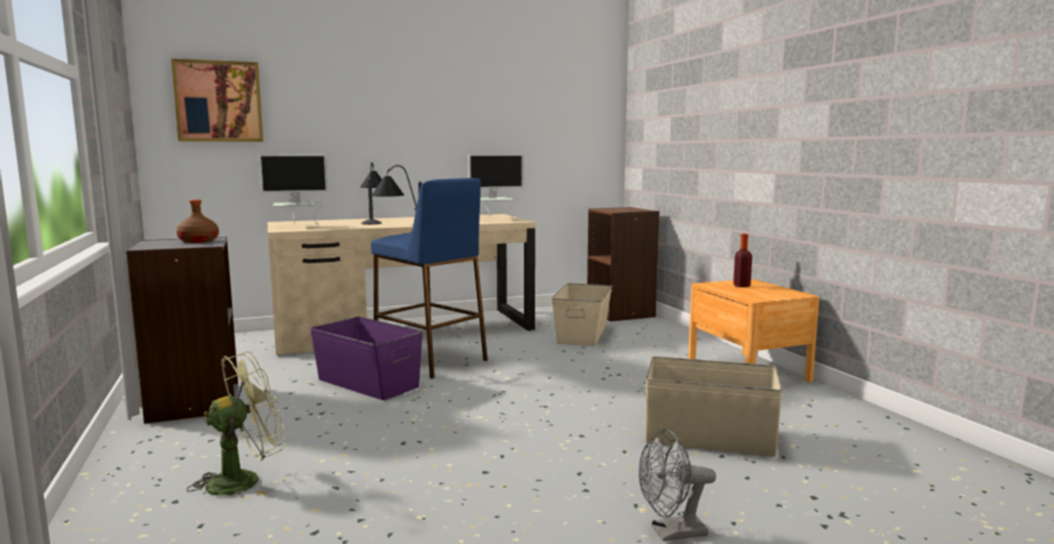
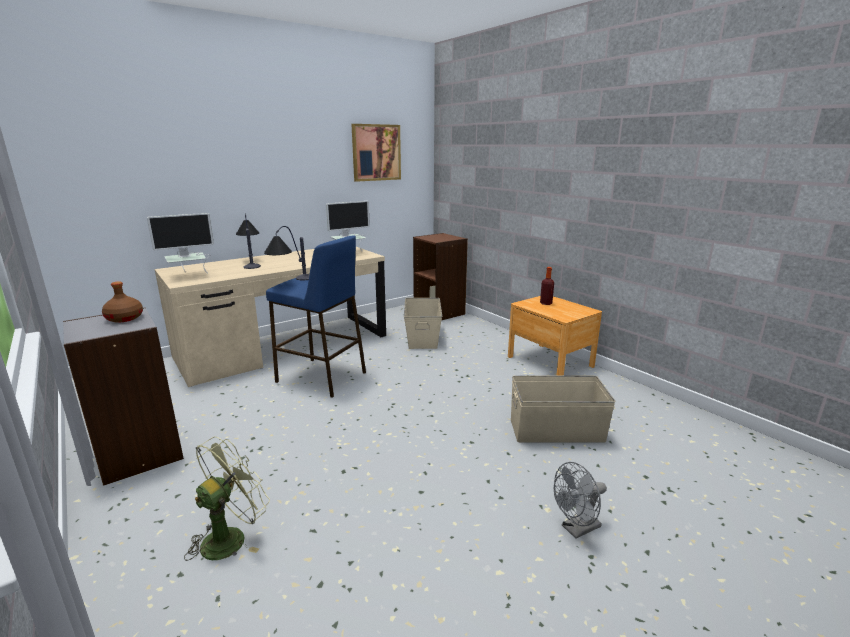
camera: 15 degrees left, 10 degrees up
picture [171,59,263,142] -> picture moved to [351,124,401,182]
purple storage box [310,317,423,400] -> none

